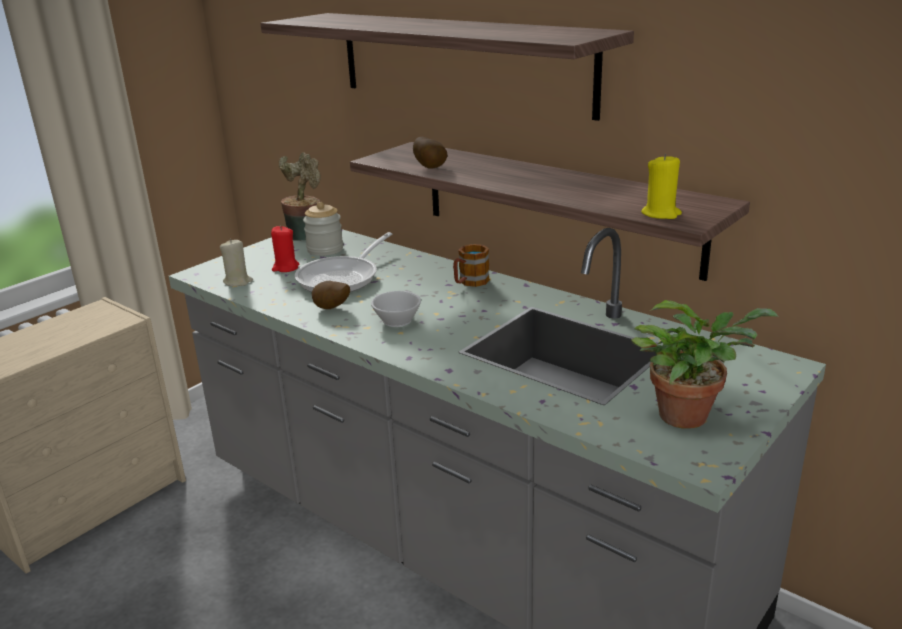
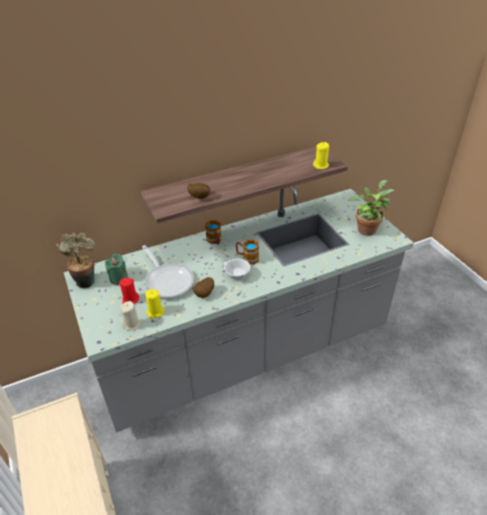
camera: 65 degrees left, 15 degrees up
shelf [260,13,634,121] -> none
jar [303,202,343,256] -> green candle [105,254,128,284]
none -> yellow candle [145,289,165,319]
none -> mug [236,240,259,264]

